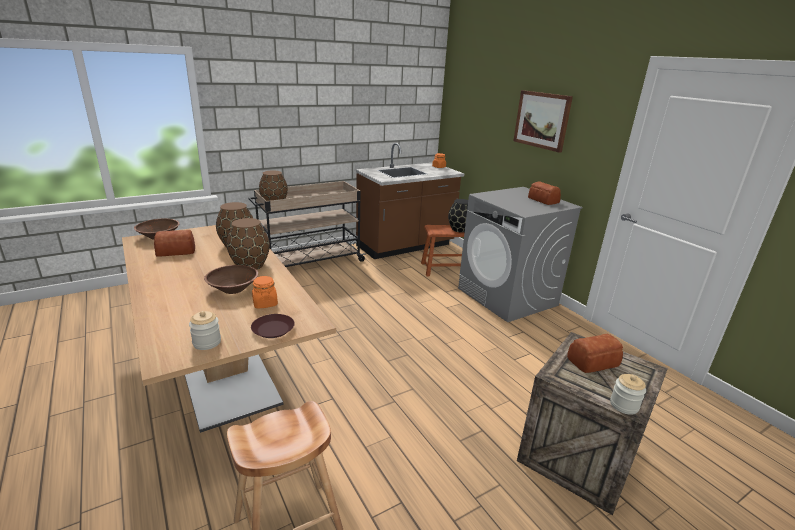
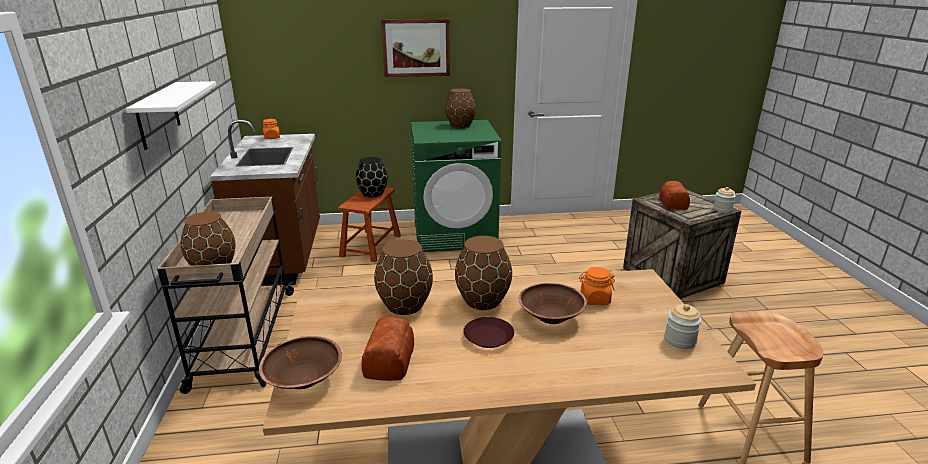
camera: 65 degrees left, 0 degrees up
brown plate [251,314,295,338] -> brown plate moved to [463,317,514,348]
grey washing machine [458,187,583,322] -> green washing machine [411,120,501,252]
bread [528,181,561,205] -> brown vase [445,88,476,128]
none -> white shelf [126,81,217,150]

